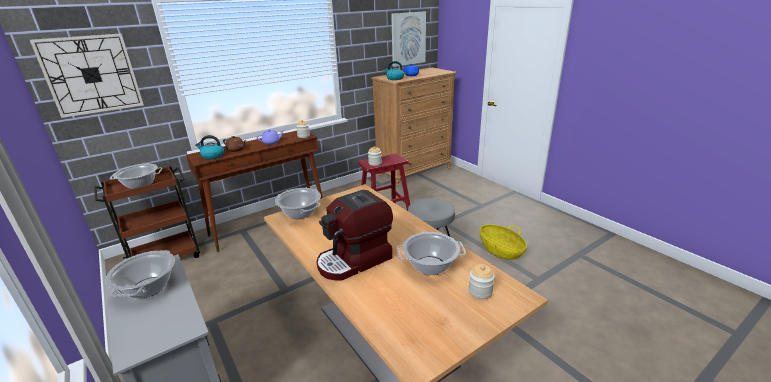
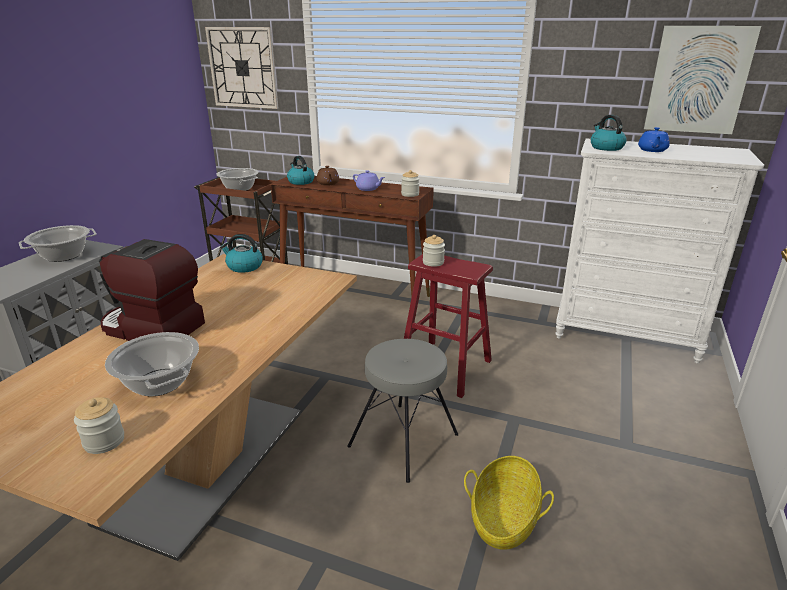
camera: 55 degrees right, 0 degrees up
cooking pot [275,188,321,219] -> kettle [220,234,263,273]
brown dresser [371,68,456,187] -> white dresser [555,138,764,363]

